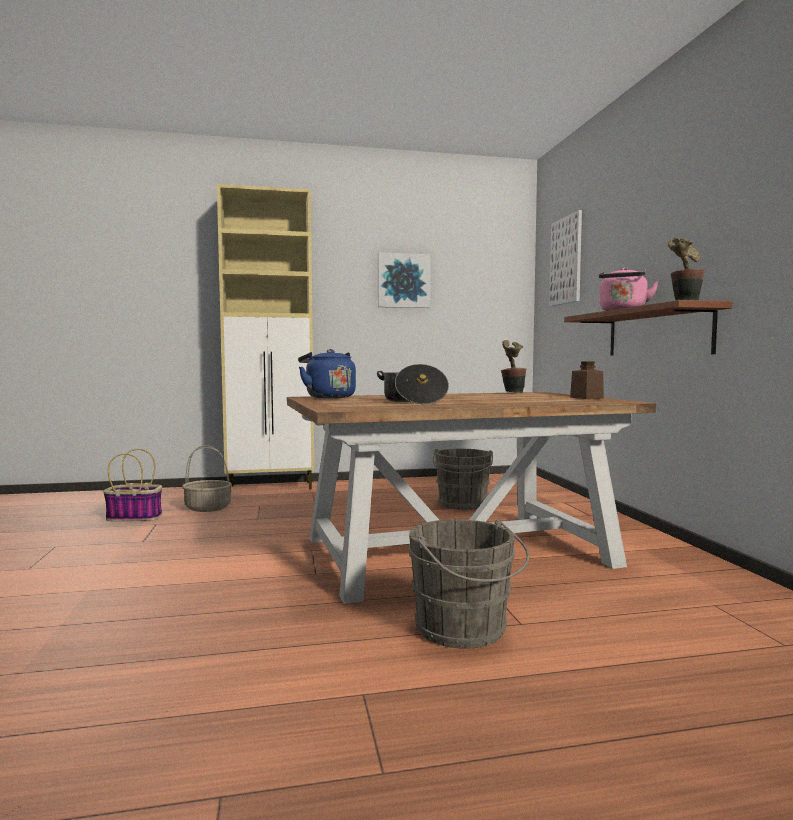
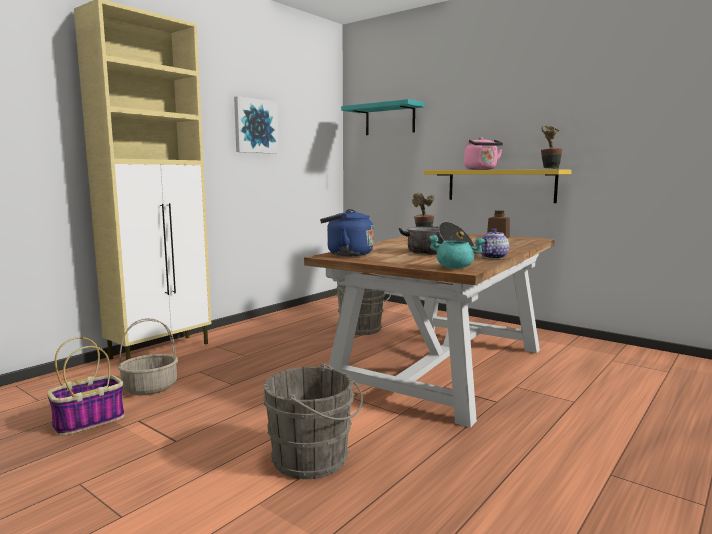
camera: 40 degrees left, 5 degrees up
grey bucket [409,519,530,649] -> grey bucket moved to [264,363,363,479]
picture [549,210,582,306] -> turquoise shelf [341,99,424,135]
brown shelf [564,300,732,356] -> yellow shelf [424,169,572,203]
none -> turquoise cooking pot [429,235,485,269]
none -> teapot [481,228,509,259]

